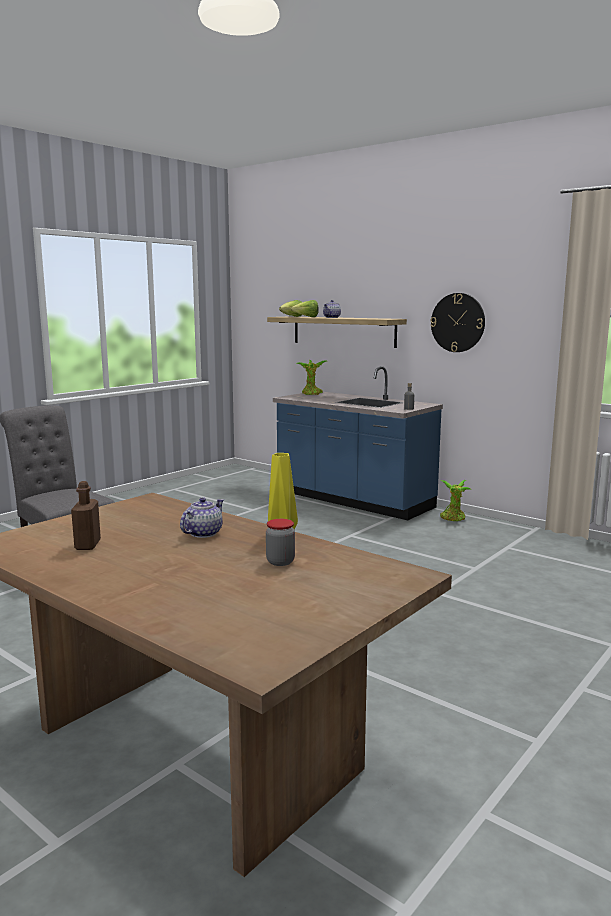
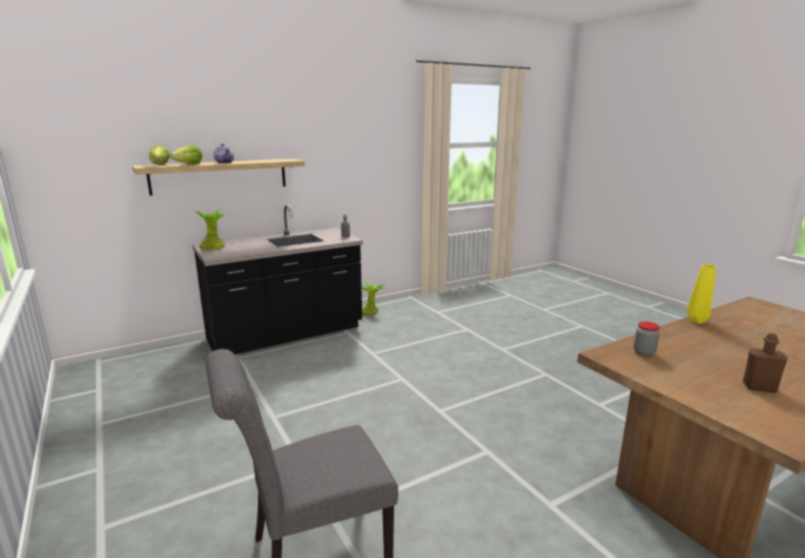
camera: 70 degrees left, 5 degrees up
teapot [180,497,224,538] -> none
jar [266,519,295,566] -> jar moved to [634,321,660,356]
blue counter [273,366,443,520] -> black counter [192,205,363,354]
wall clock [430,293,485,352] -> none

